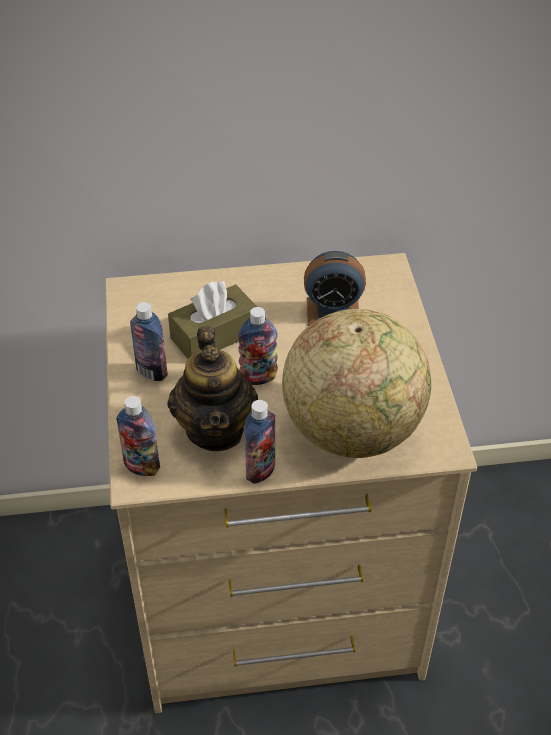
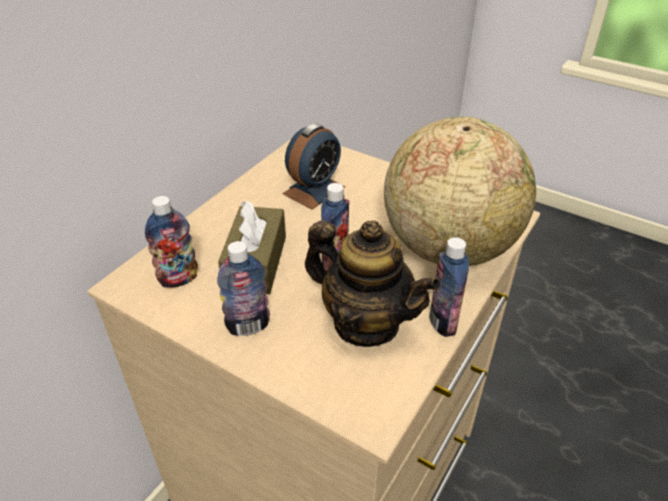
camera: 50 degrees left, 5 degrees down
bottle [116,396,160,476] -> bottle moved to [145,196,198,287]

